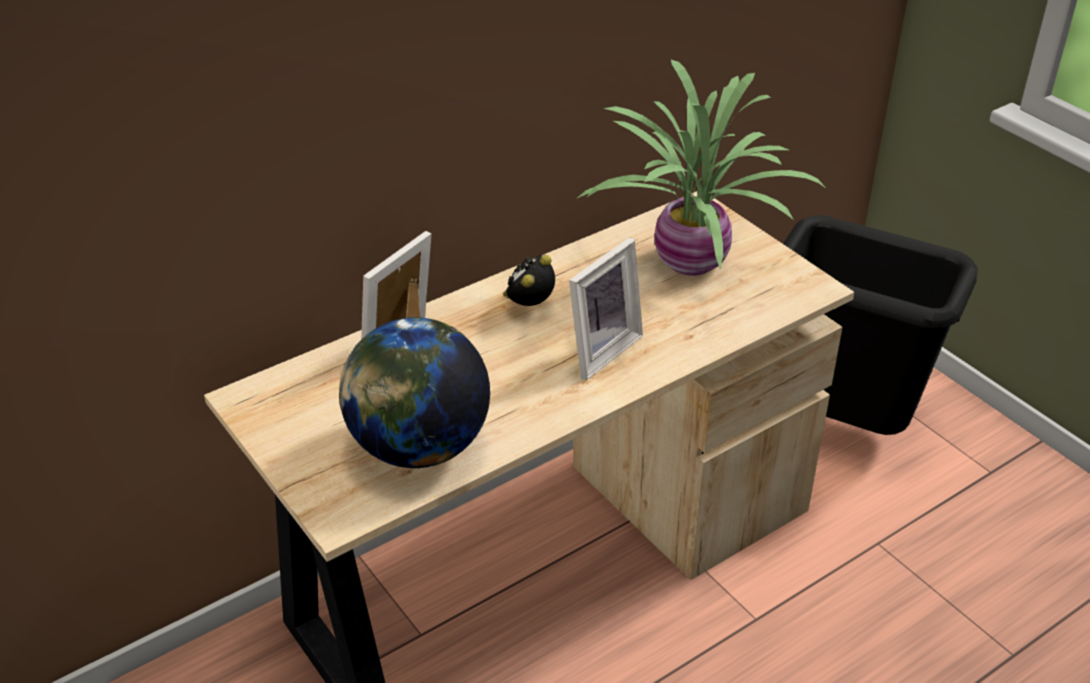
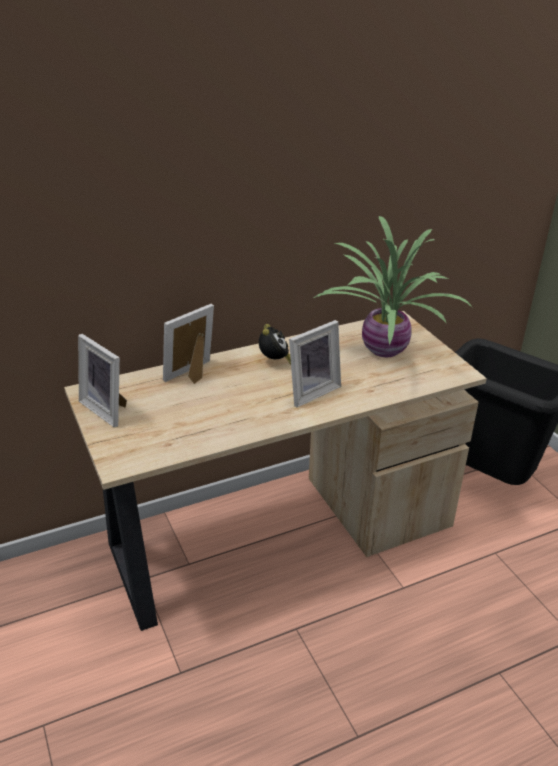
camera: 10 degrees right, 5 degrees down
globe [339,317,490,468] -> none
alarm clock [503,255,555,306] -> alarm clock turned 135 degrees clockwise [259,324,291,365]
none -> picture frame [78,334,127,428]

